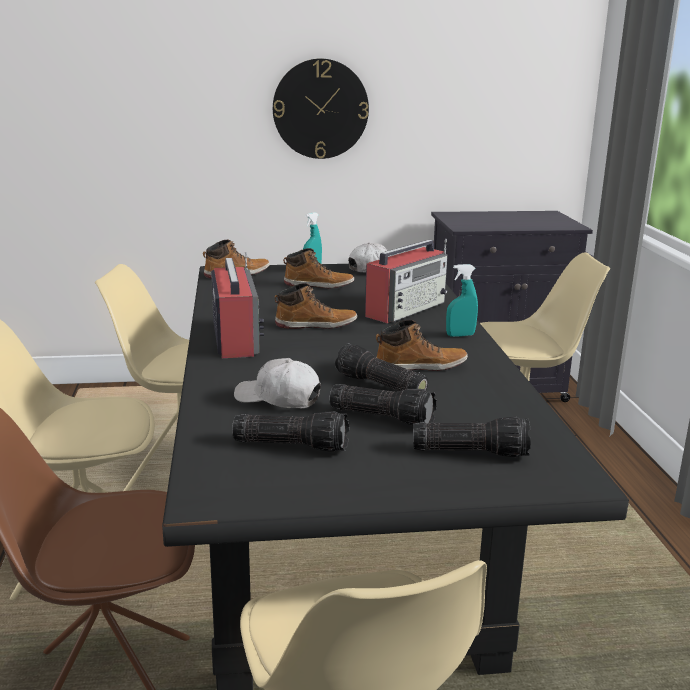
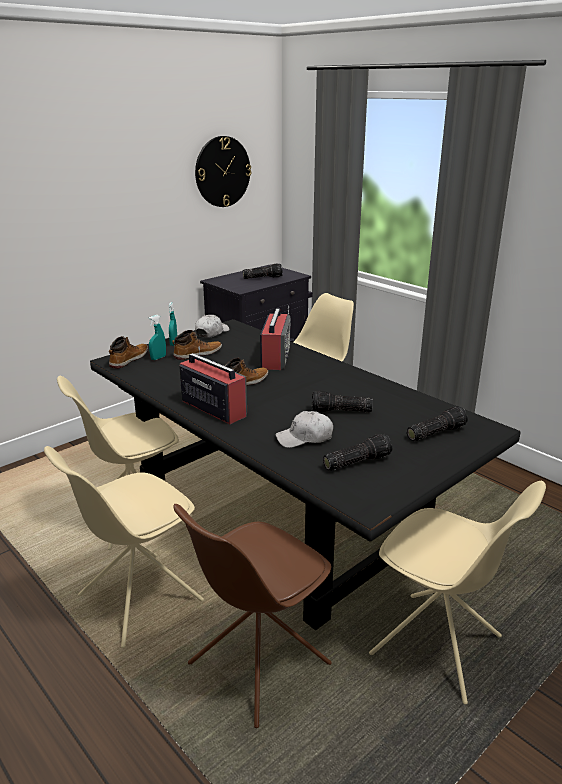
camera: 35 degrees left, 5 degrees up
wall clock [273,59,369,159] -> wall clock moved to [195,136,251,207]
flashlight [330,384,437,425] -> flashlight moved to [243,263,283,279]
boot [376,320,468,371] -> none
turquoise spray bottle [446,264,478,337] -> turquoise spray bottle moved to [148,315,166,360]

